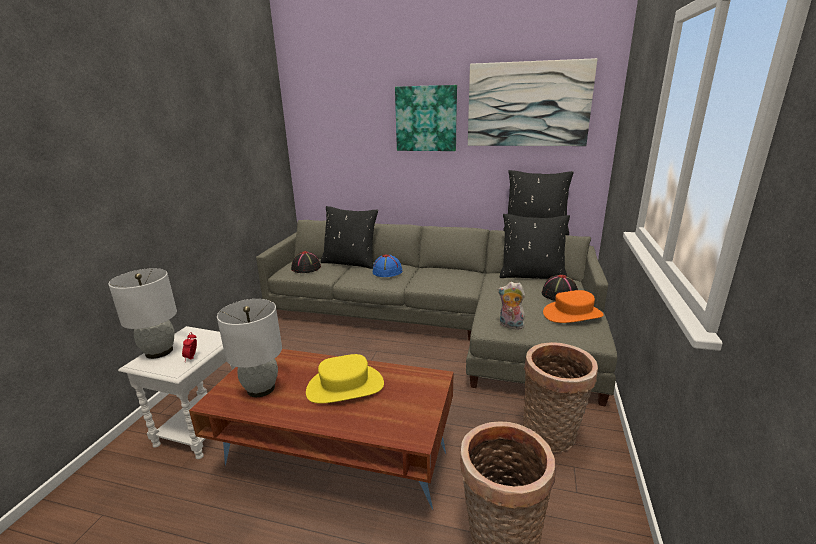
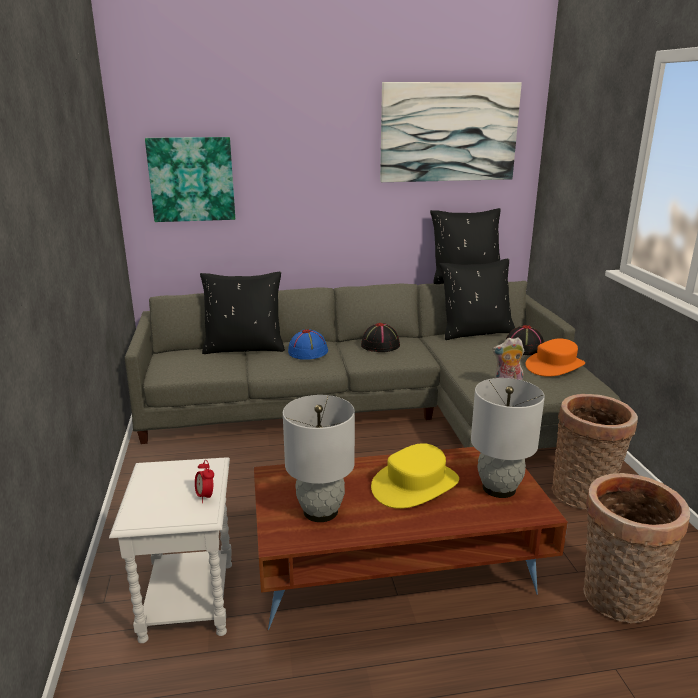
camera: 25 degrees left, 0 degrees up
white table lamp [109,268,177,359] -> white table lamp moved to [471,378,545,498]
black hat [291,251,321,273] -> black hat moved to [361,323,400,352]
picture [395,85,457,151] -> picture moved to [145,137,235,222]

